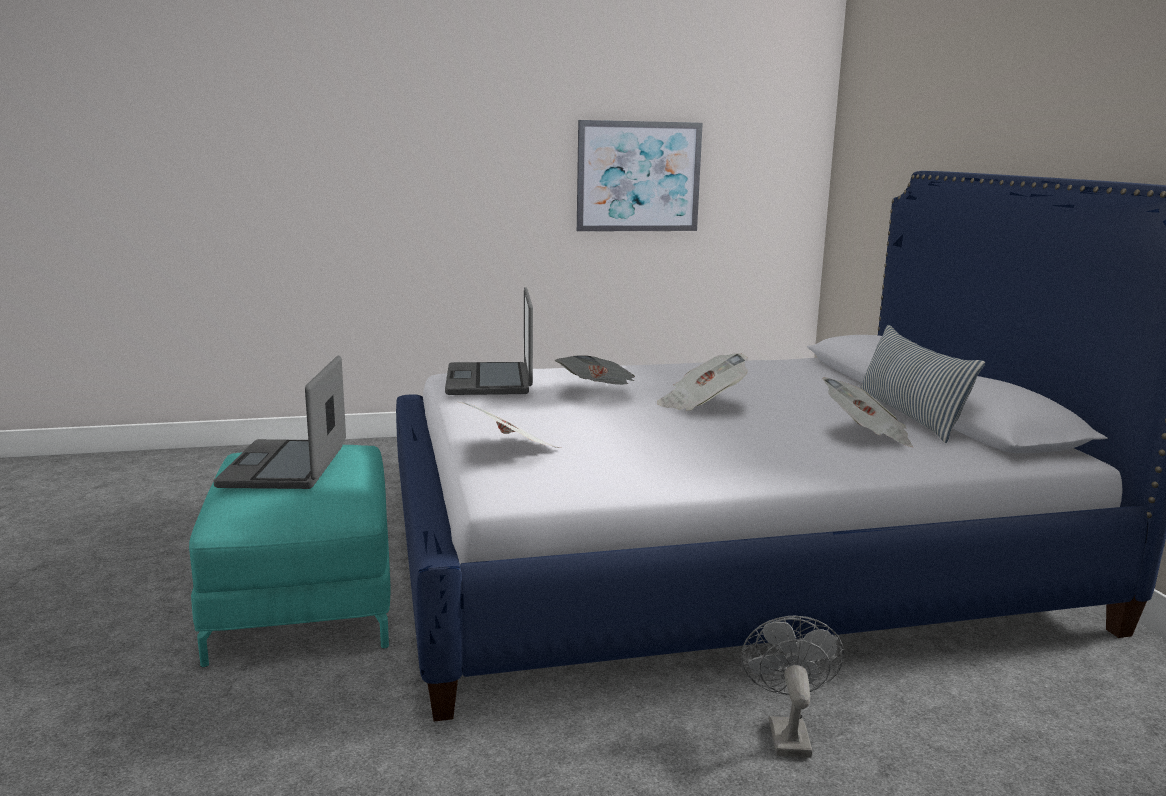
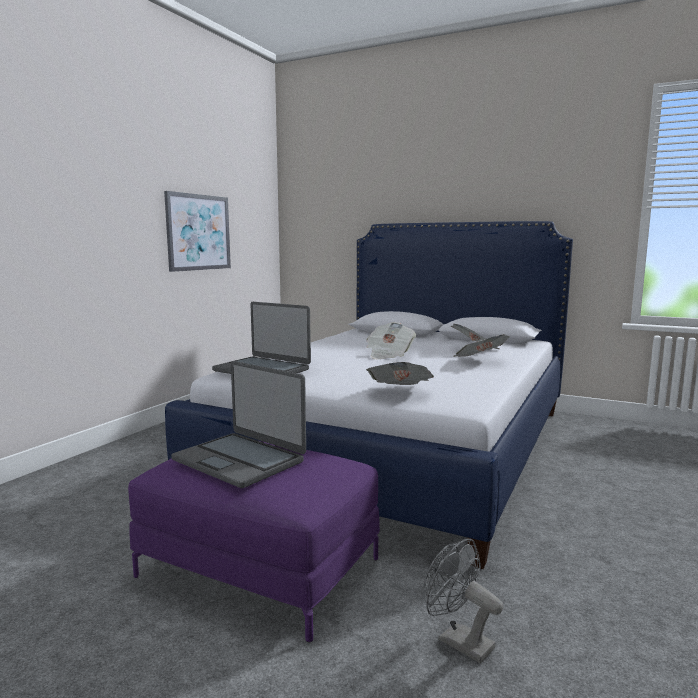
camera: 50 degrees left, 5 degrees down
turquoise ottoman [189,445,391,667] -> purple ottoman [128,441,380,642]
newspaper [555,355,635,385] -> newspaper moved to [454,334,510,357]
grey fan [741,616,844,758] -> grey fan moved to [424,539,503,663]
pillow [860,325,985,443] -> none

